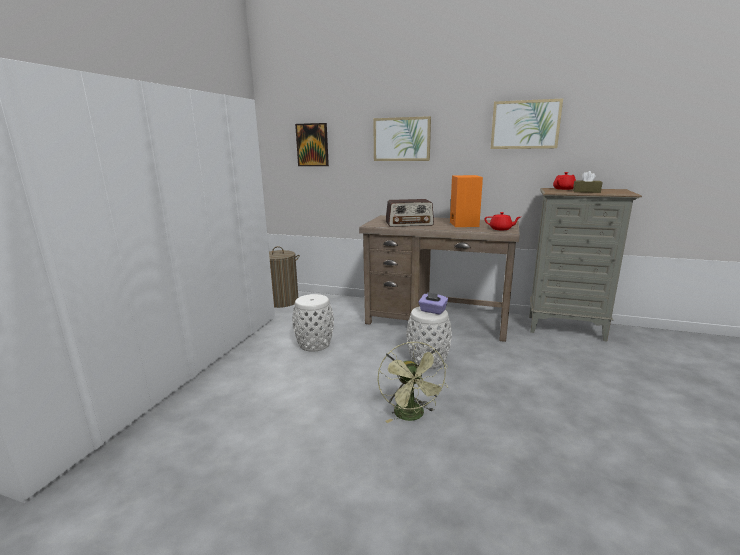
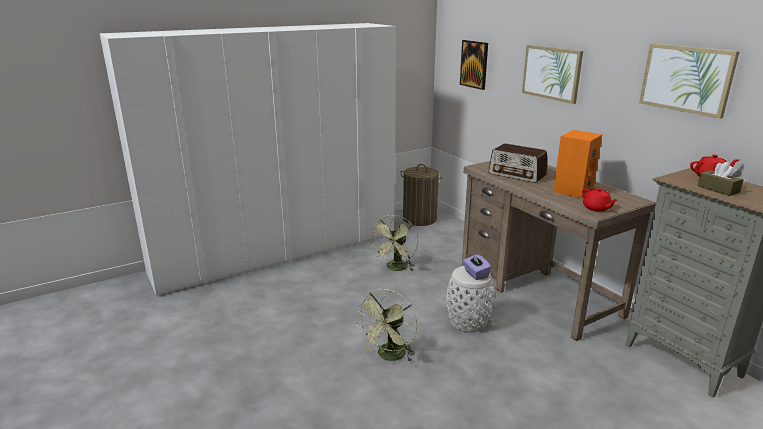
camera: 40 degrees right, 5 degrees up
white stool [292,294,334,352] -> green fan [370,215,418,271]

